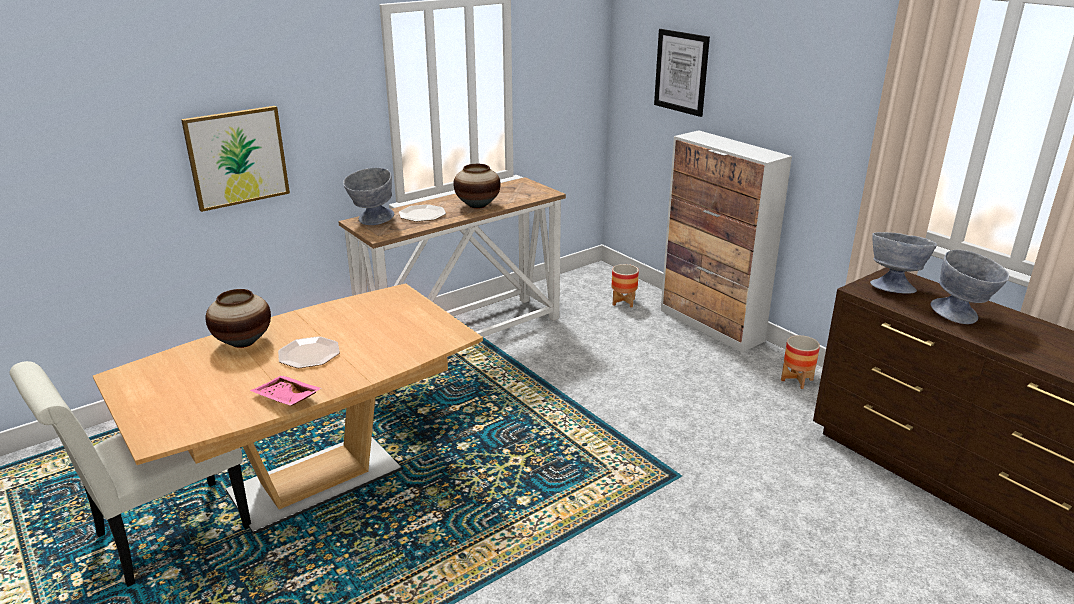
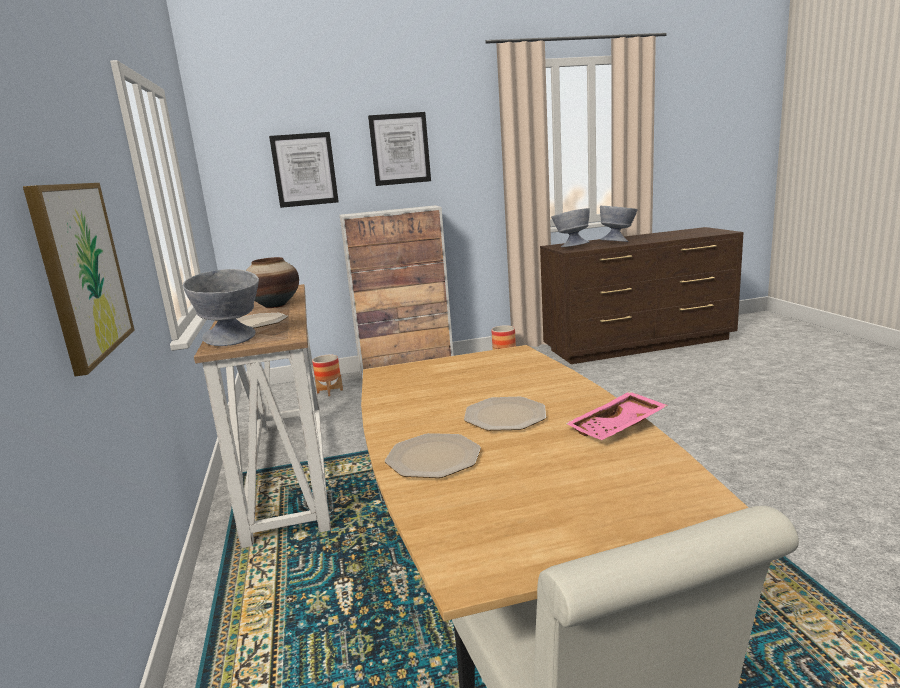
camera: 65 degrees left, 10 degrees down
vase [205,289,271,348] -> plate [385,433,481,478]
none -> picture [368,112,431,186]

